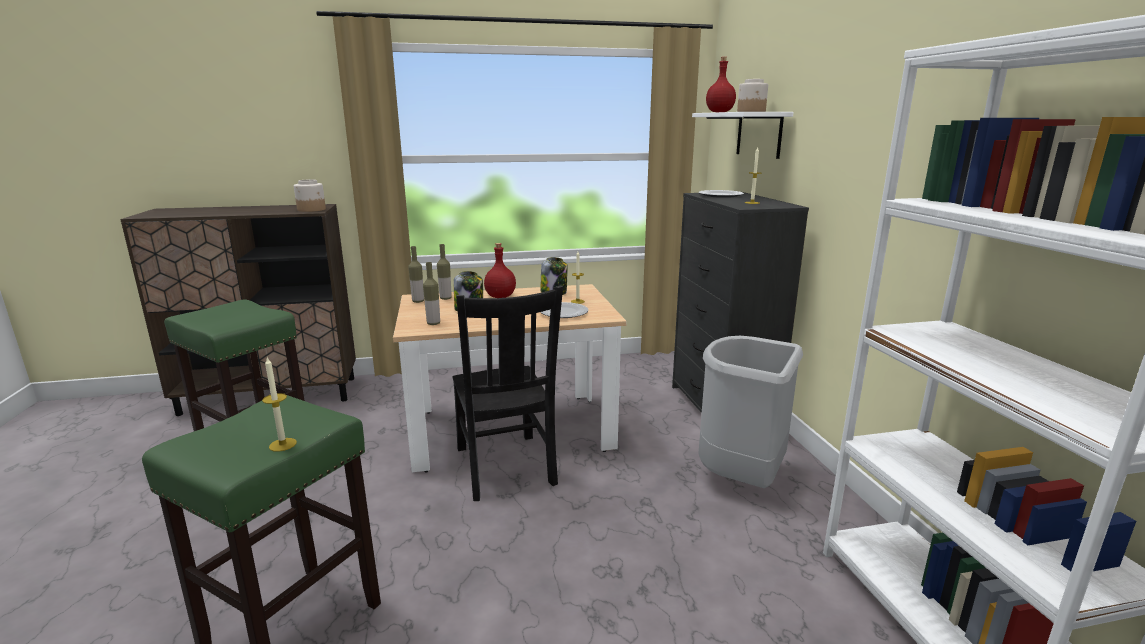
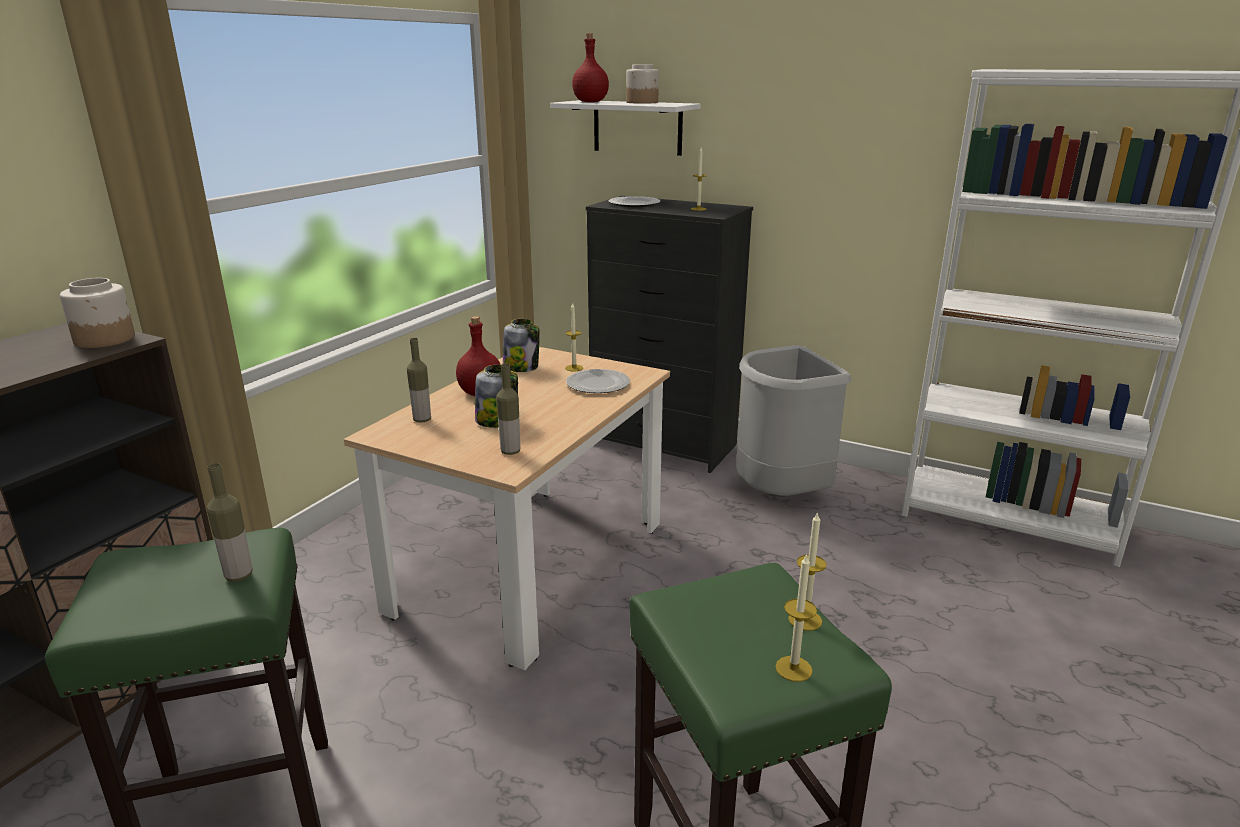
camera: 50 degrees left, 5 degrees up
bottle [408,246,424,303] -> bottle moved to [207,463,252,582]
black chair [452,286,563,501] -> none
none -> candle [775,553,817,682]

